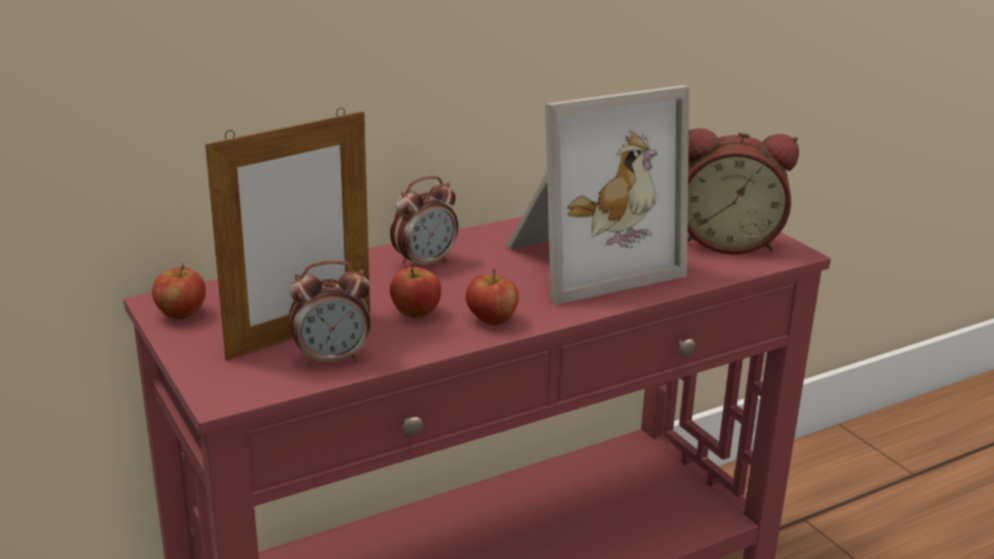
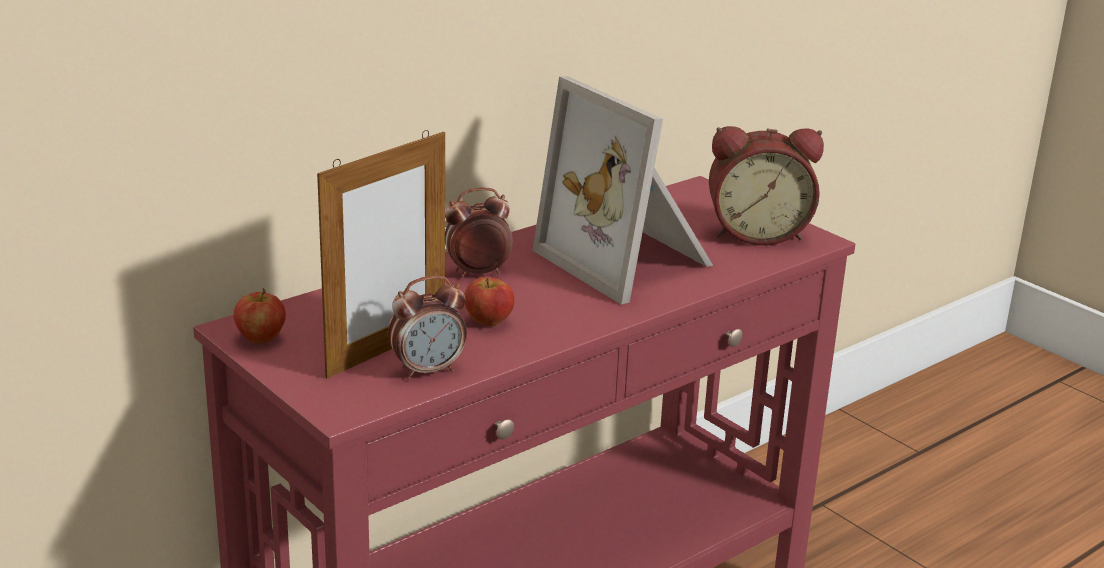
camera: 10 degrees left, 0 degrees up
alarm clock [390,176,458,267] -> alarm clock turned 150 degrees counterclockwise [445,187,513,277]
apple [466,269,519,325] -> none
picture frame [507,85,689,305] -> picture frame turned 90 degrees clockwise [533,76,713,305]

